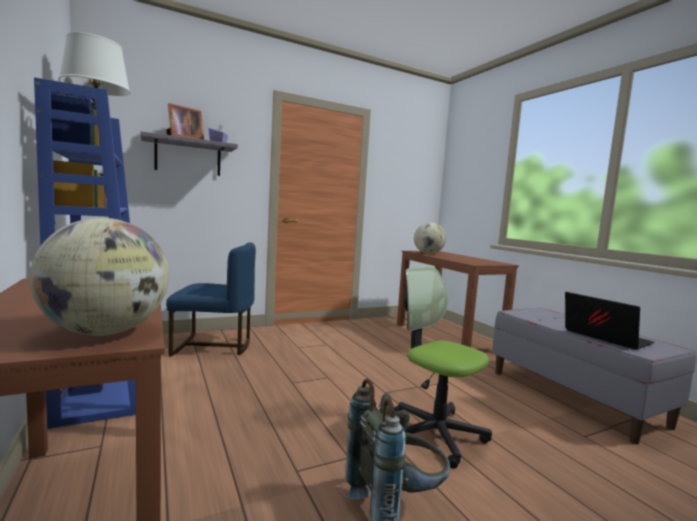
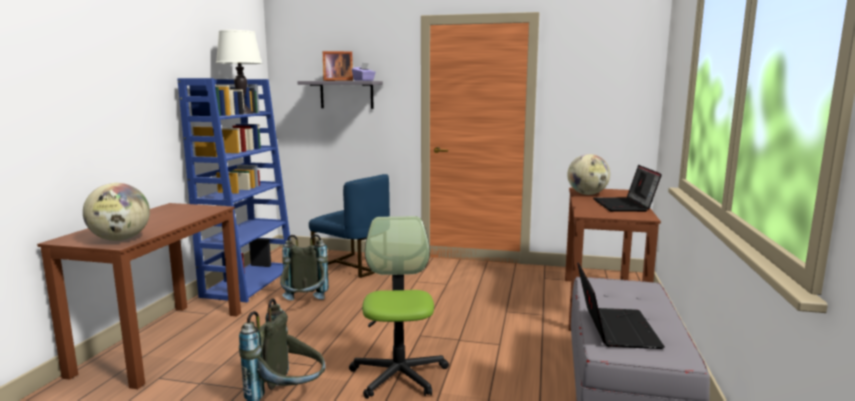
camera: 40 degrees right, 5 degrees up
none -> grey backpack [280,234,329,301]
none -> laptop [593,165,662,212]

